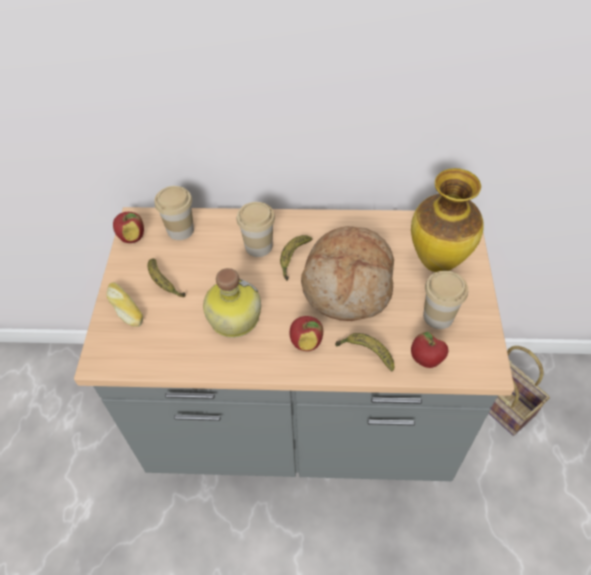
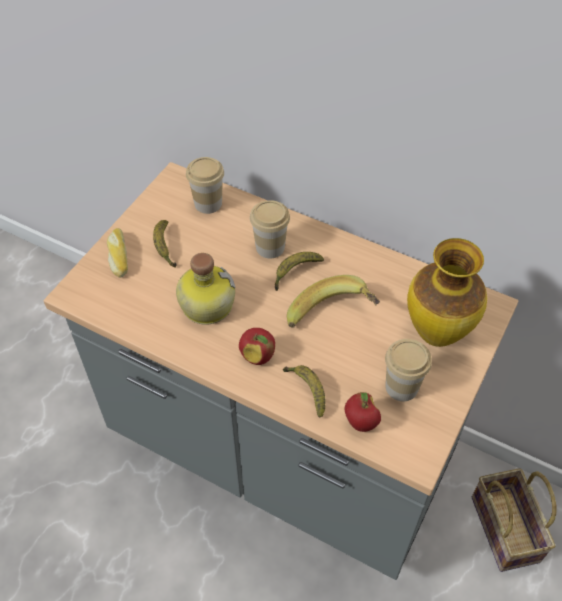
camera: 25 degrees right, 0 degrees up
apple [113,212,144,243] -> none
bread [301,226,394,321] -> banana [287,275,380,328]

